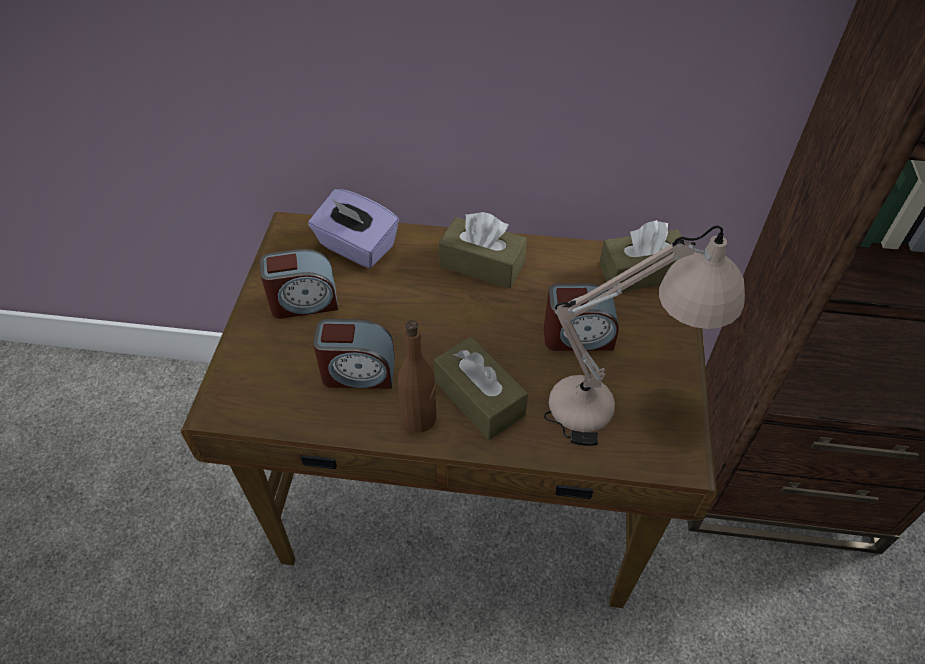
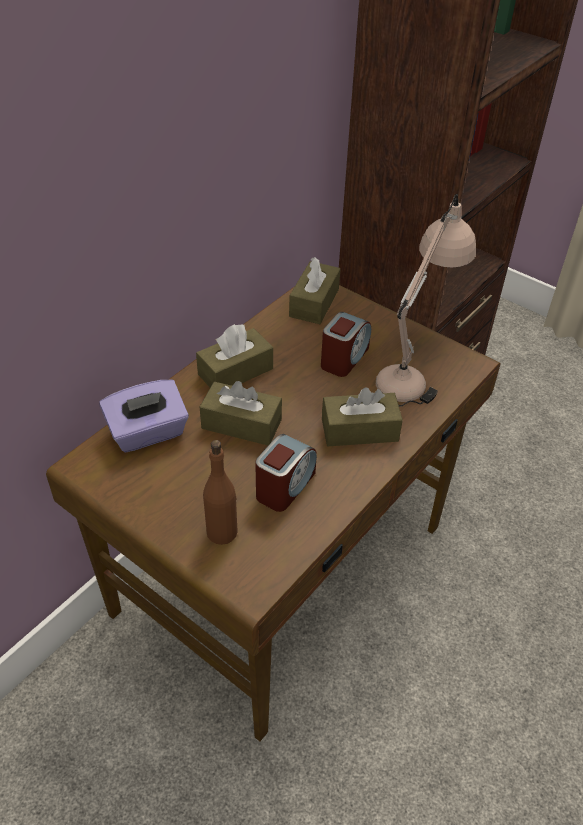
camera: 60 degrees left, 5 degrees down
alarm clock [260,249,338,319] -> none
brown bottle [398,320,436,433] -> brown bottle moved to [203,440,238,545]
none -> brown tissue box [200,381,282,445]

